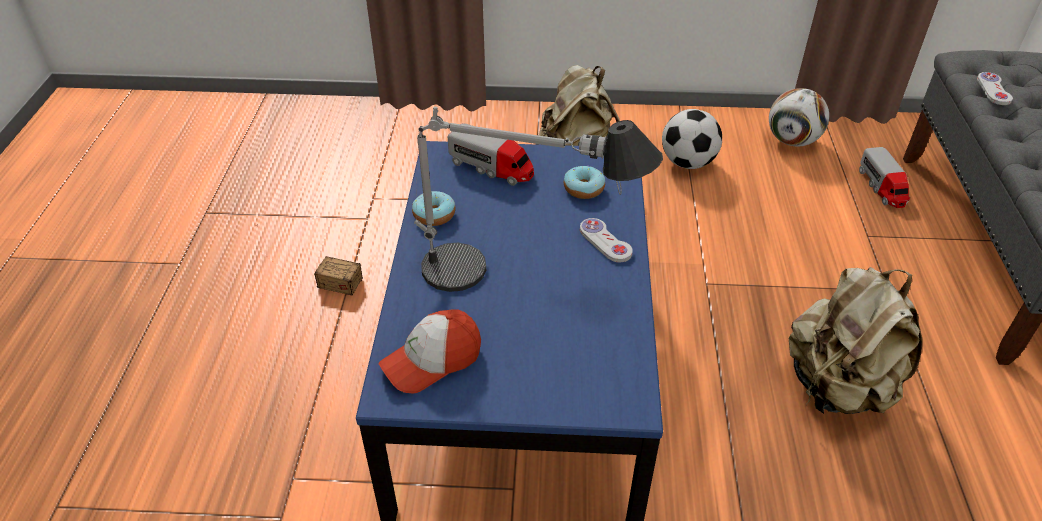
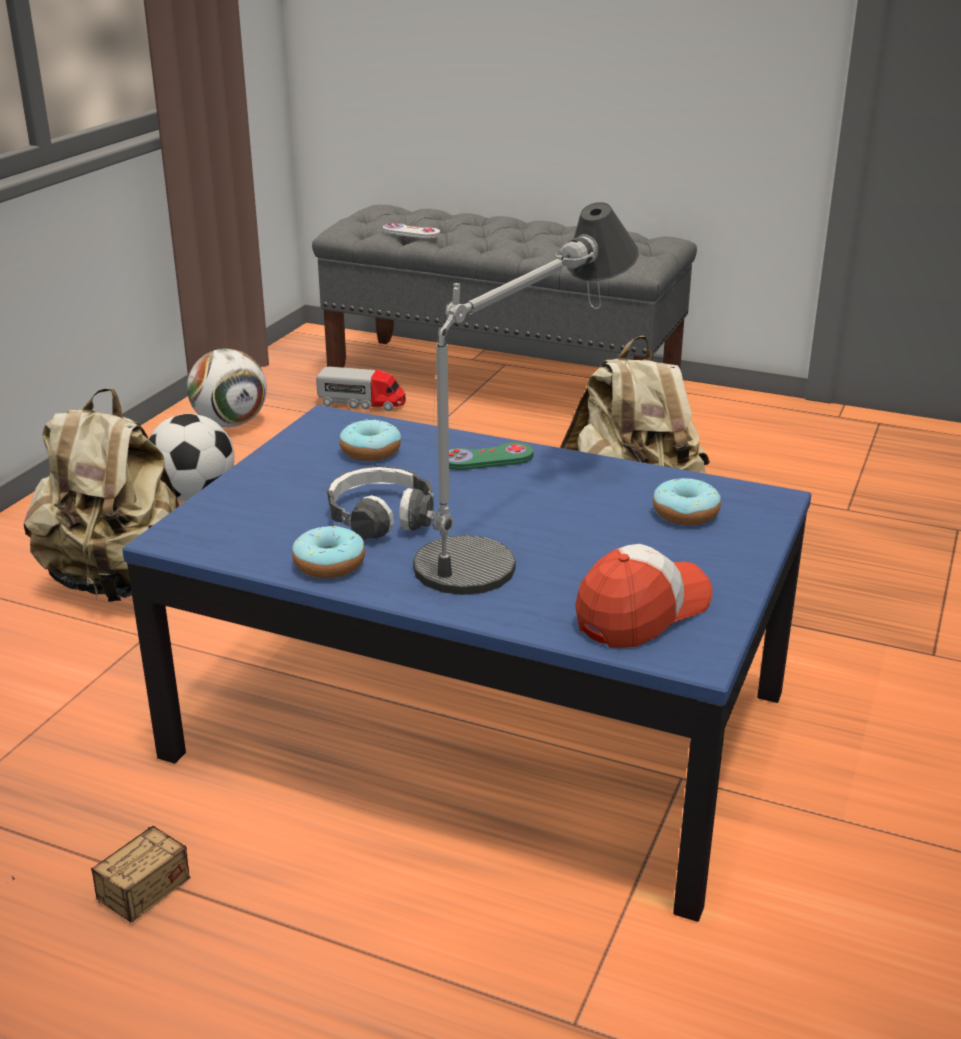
camera: 70 degrees left, 15 degrees down
cap [379,309,481,394] -> cap turned 120 degrees counterclockwise [575,544,712,648]
toy truck [448,123,534,186] -> none
white game controller [580,218,633,262] -> green game controller [449,442,534,470]
none -> headphones [327,466,434,540]
none -> donut [653,478,721,525]

